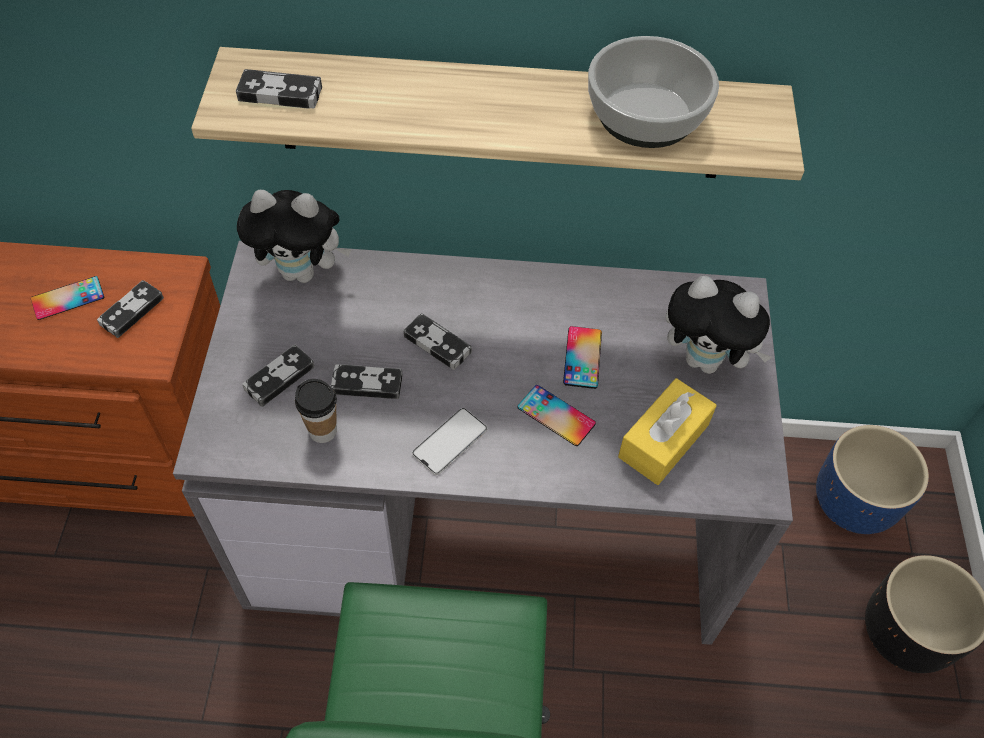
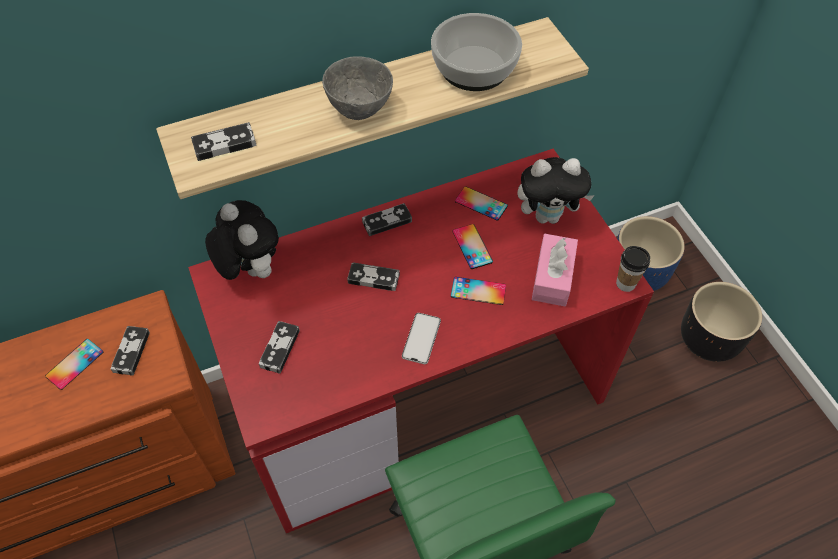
camera: 25 degrees left, 0 degrees up
grey desk [173,241,793,645] -> red desk [188,149,654,533]
plush toy [237,190,352,283] -> plush toy turned 105 degrees counterclockwise [205,200,279,280]
cup [295,379,337,443] -> cup moved to [616,246,650,292]
game controller [331,364,403,399] -> game controller moved to [362,203,412,236]
yellow tissue box [618,378,717,485] -> pink tissue box [532,234,578,306]
none -> grey bowl [322,56,393,120]
none -> phone [455,186,508,221]

